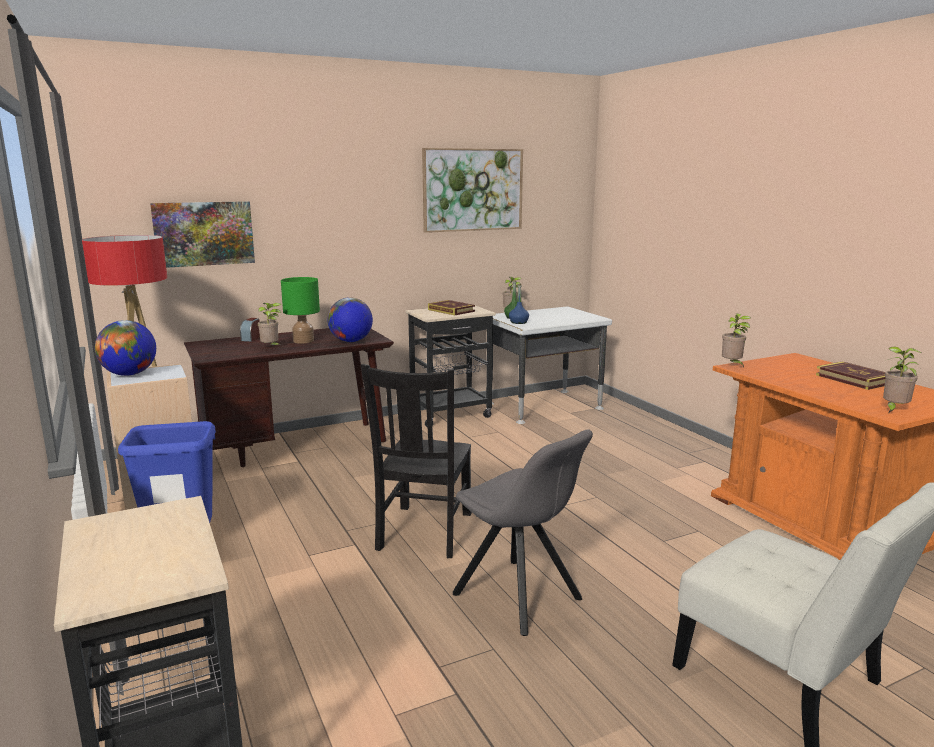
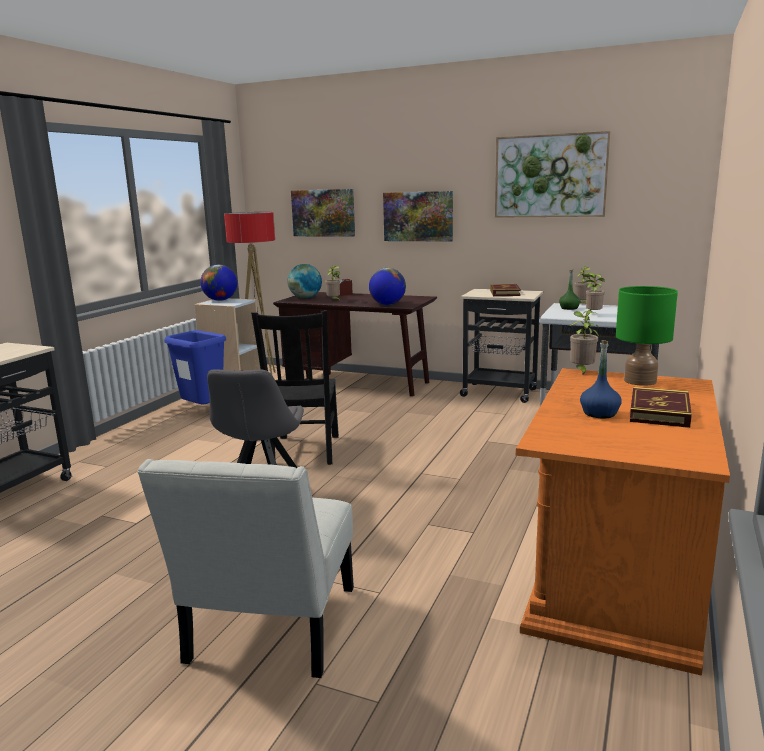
camera: 50 degrees right, 0 degrees up
green table lamp [281,277,320,344] -> green table lamp moved to [616,286,678,386]
black chair [361,364,471,558] -> black chair turned 60 degrees counterclockwise [251,310,339,465]
blue bottle [509,284,529,324] -> blue bottle moved to [580,340,622,418]
potted plant [883,347,923,412] -> potted plant moved to [583,273,605,313]
none -> globe [287,264,322,299]
none -> picture [383,191,453,242]

